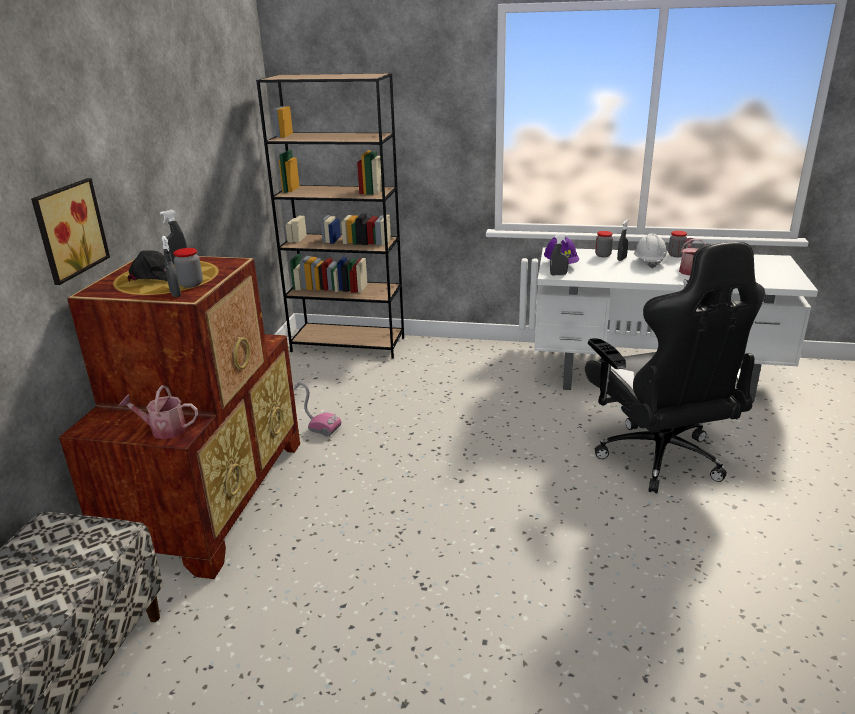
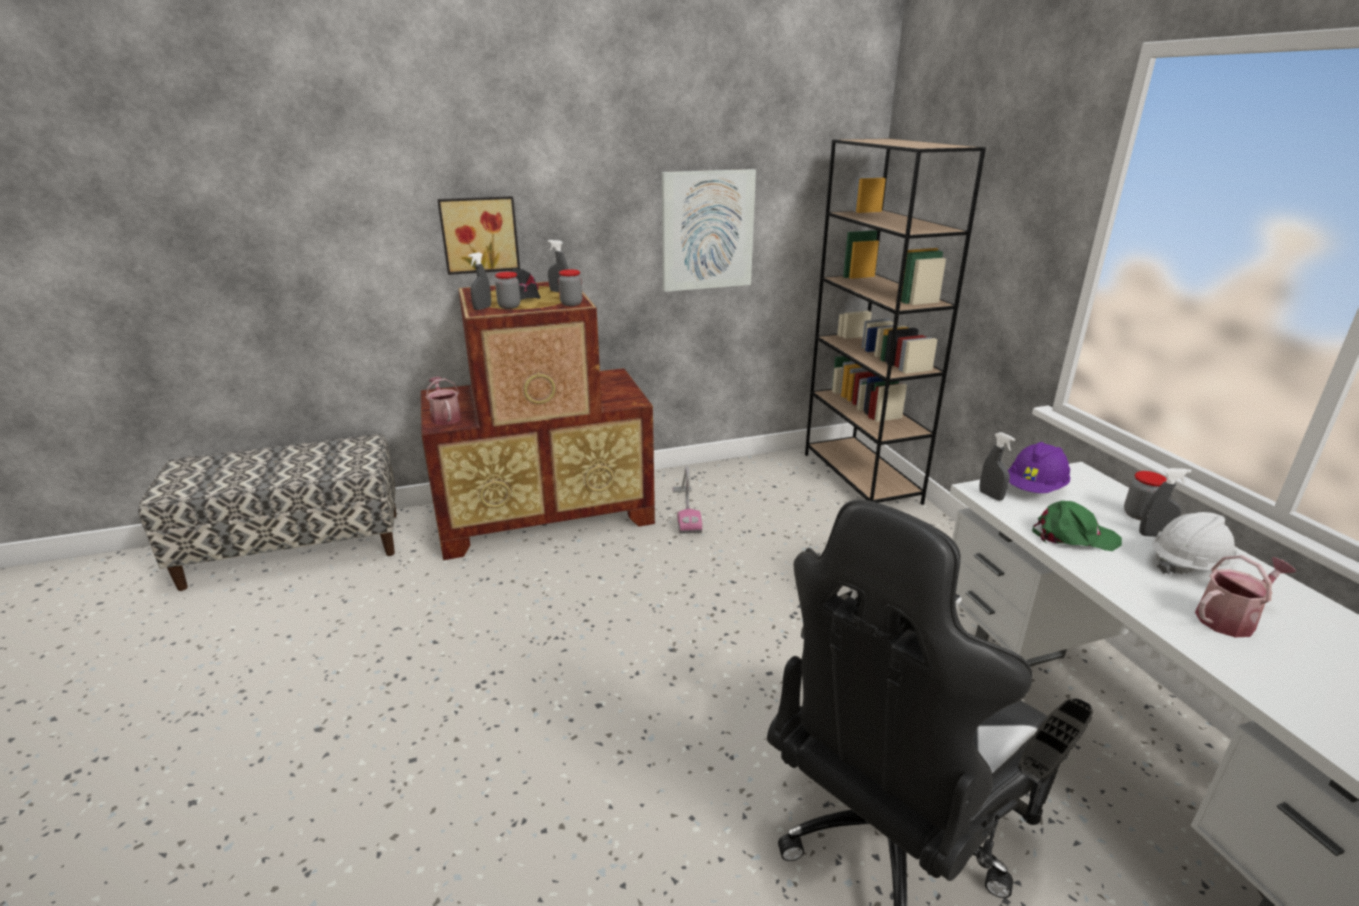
camera: 60 degrees right, 0 degrees up
jar [668,231,687,257] -> jar moved to [558,269,582,306]
none -> picture [662,169,756,292]
none -> green cap [1032,501,1122,551]

